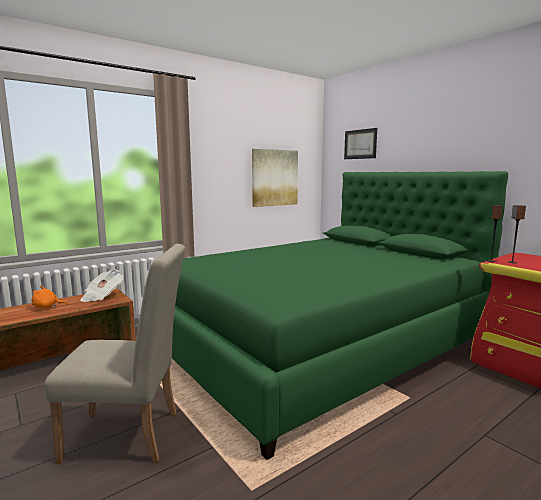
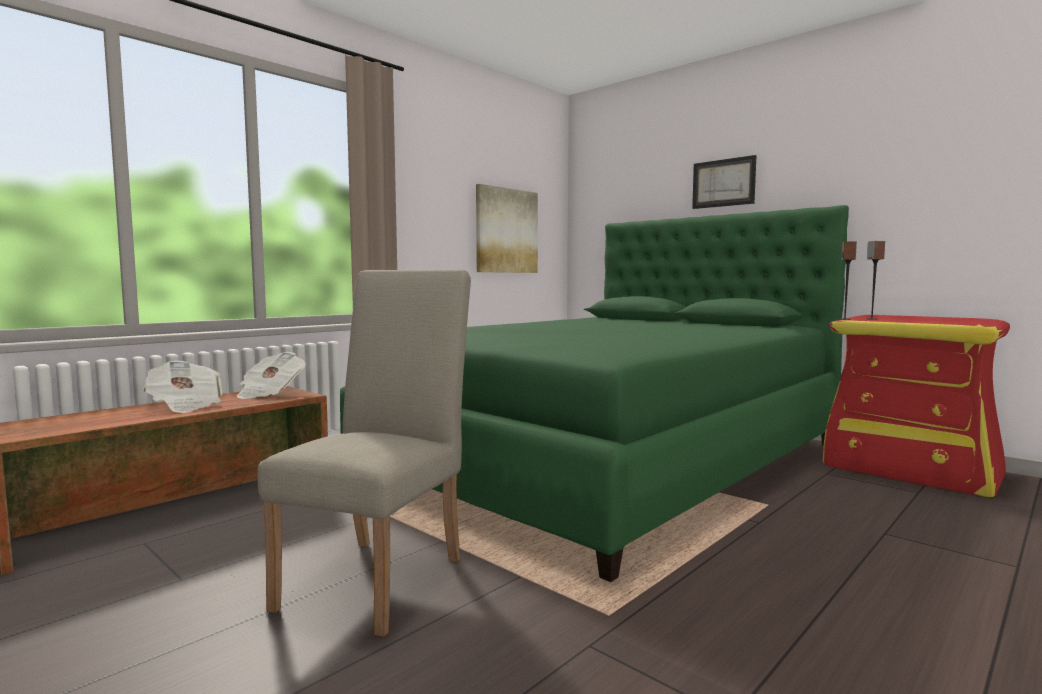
camera: 10 degrees left, 5 degrees down
orange plush toy [32,286,67,309] -> newspaper [143,361,222,413]
beige chair [44,244,185,464] -> beige chair turned 60 degrees counterclockwise [257,270,471,637]
picture [344,128,377,159] -> picture moved to [692,155,757,209]

